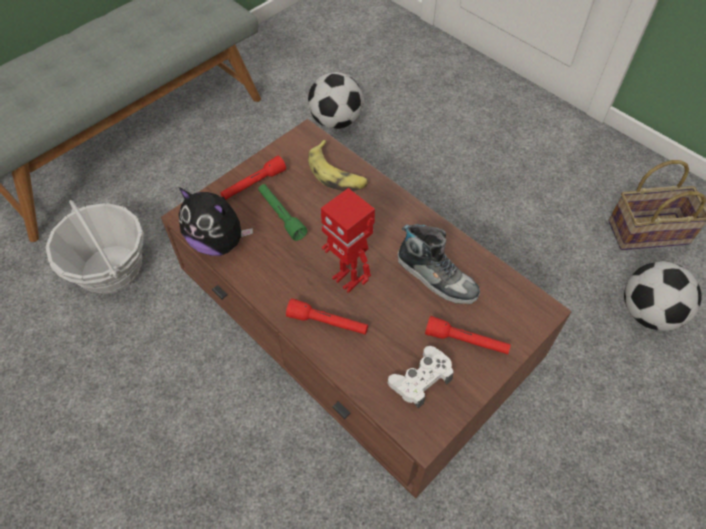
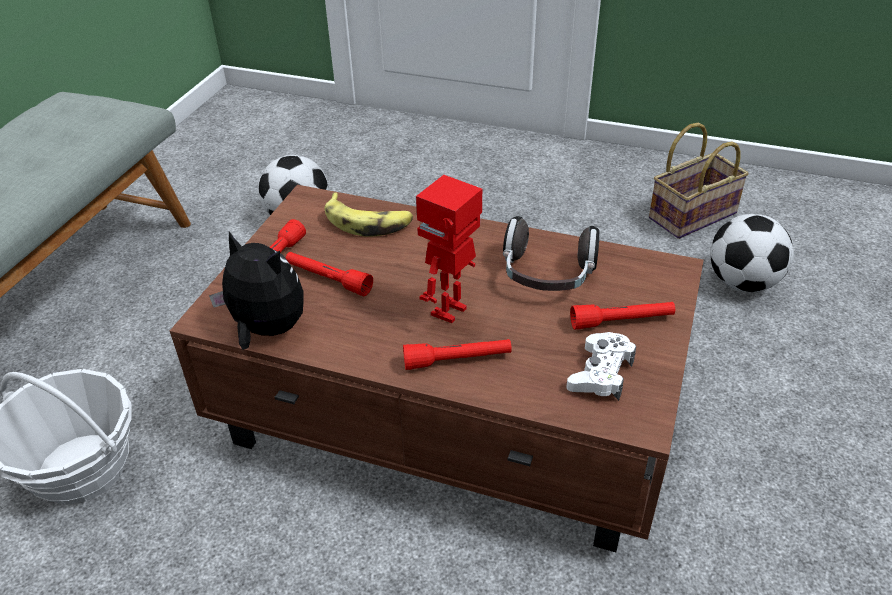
camera: 25 degrees left, 15 degrees down
plush toy [179,187,253,256] -> plush toy turned 150 degrees counterclockwise [209,231,304,350]
green flashlight [258,184,307,241] -> red flashlight [286,252,373,296]
toy robot [321,188,375,293] -> toy robot turned 105 degrees clockwise [416,175,482,323]
shoe [398,224,480,304] -> headphones [503,216,600,291]

